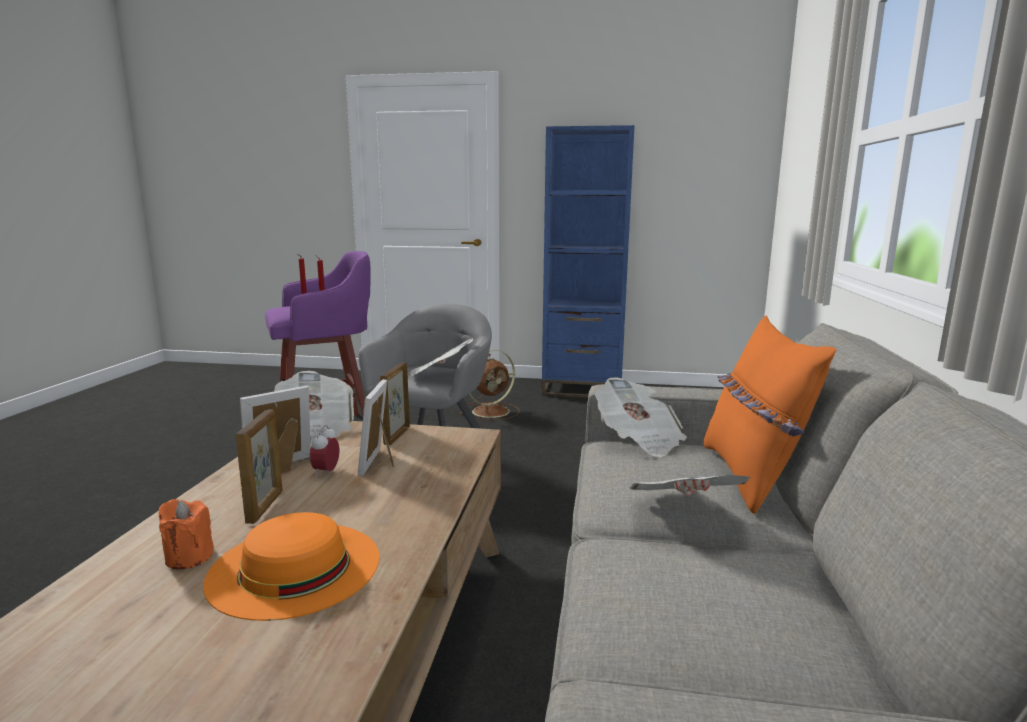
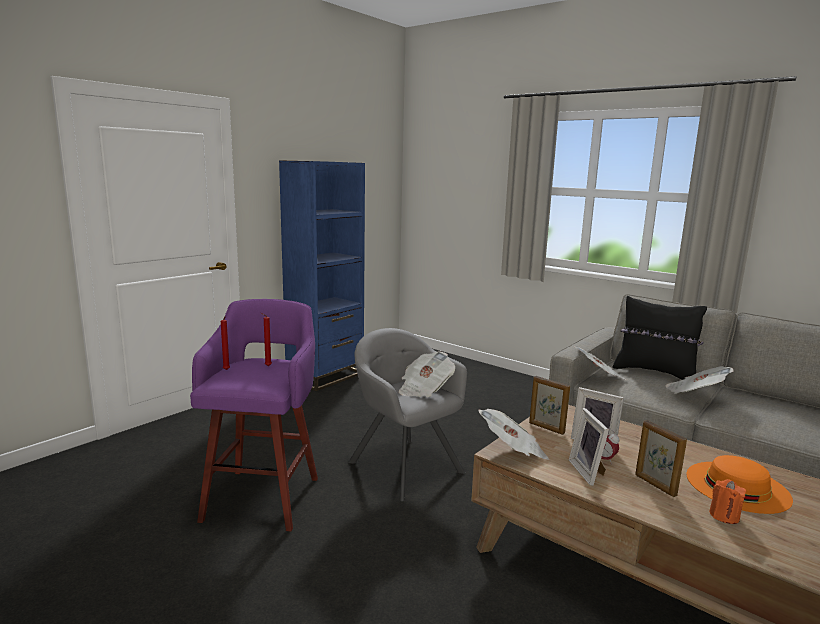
camera: 60 degrees left, 0 degrees up
picture frame [236,410,283,524] -> picture frame turned 150 degrees counterclockwise [635,420,687,497]
brown fan [461,350,520,421] -> none
orange pillow [703,315,836,514] -> black pillow [612,296,707,380]

